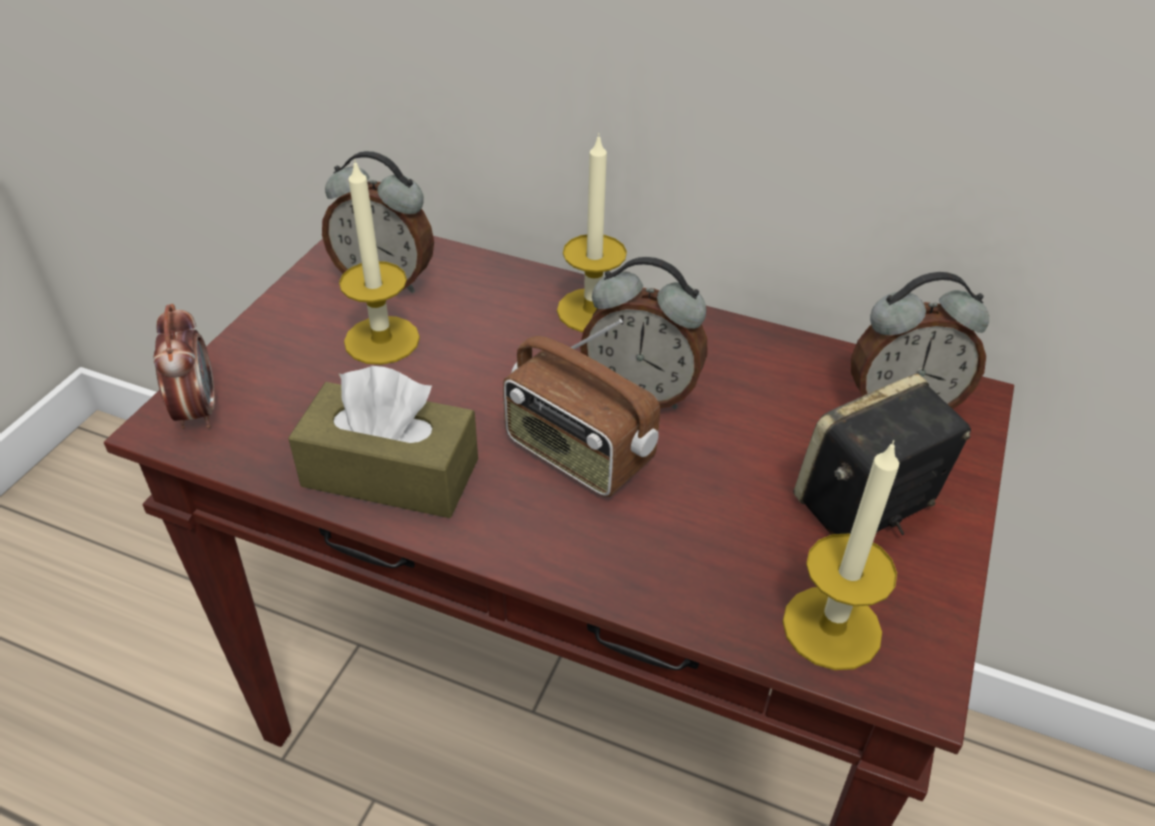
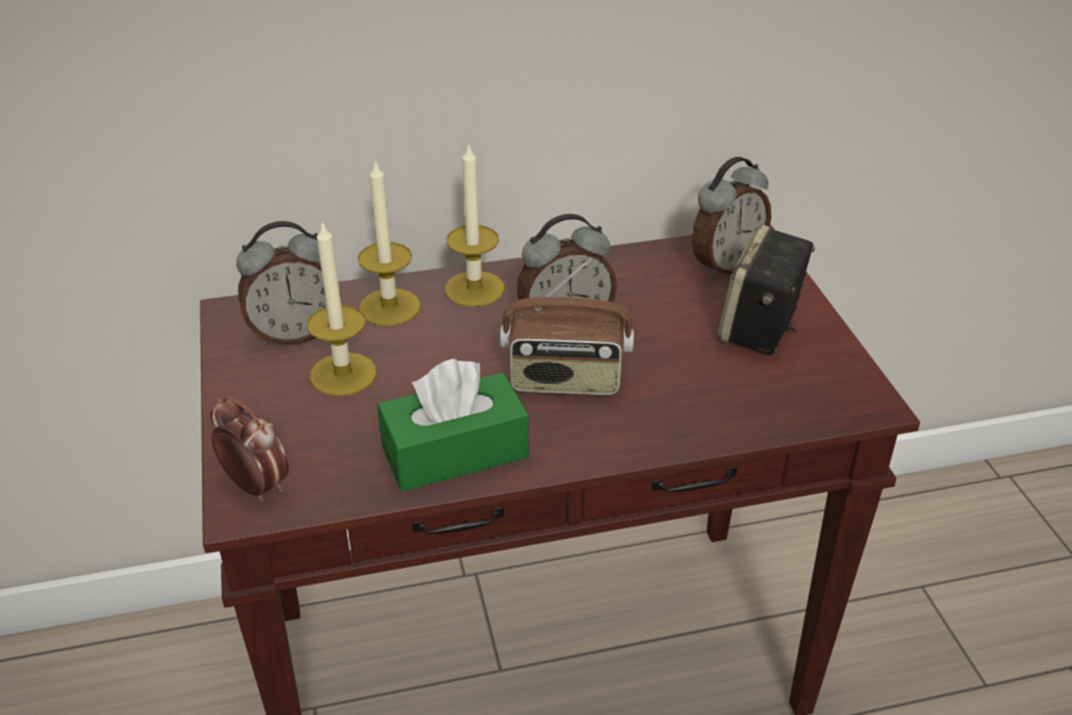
camera: 35 degrees left, 5 degrees down
brown tissue box [288,366,478,518] -> green tissue box [377,359,529,492]
candle [782,440,899,670] -> candle moved to [358,159,421,326]

